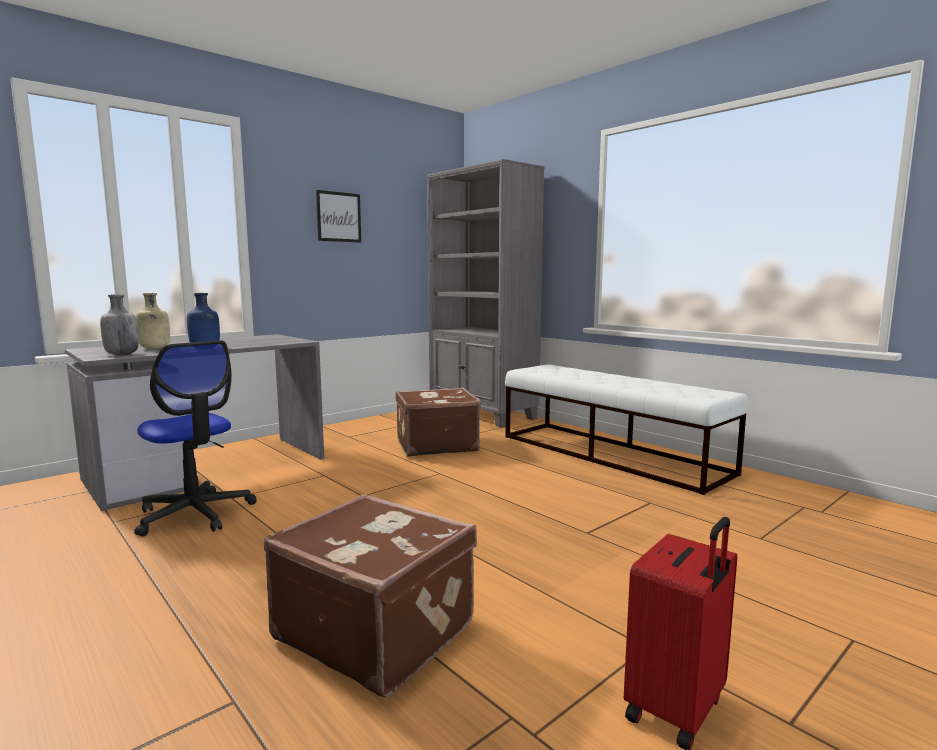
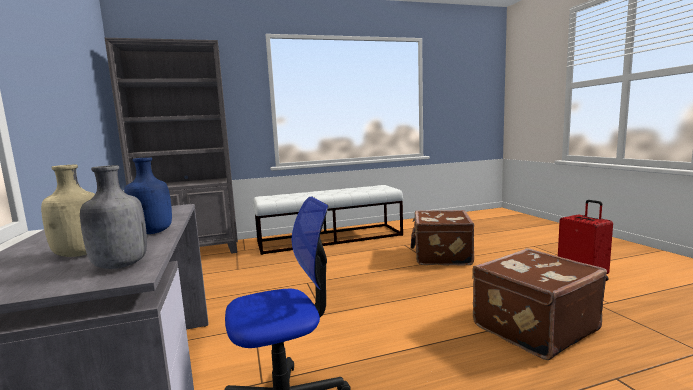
camera: 65 degrees left, 0 degrees up
picture [316,190,361,243] -> none
brown suitcase [396,387,481,457] -> brown suitcase moved to [411,210,474,265]

